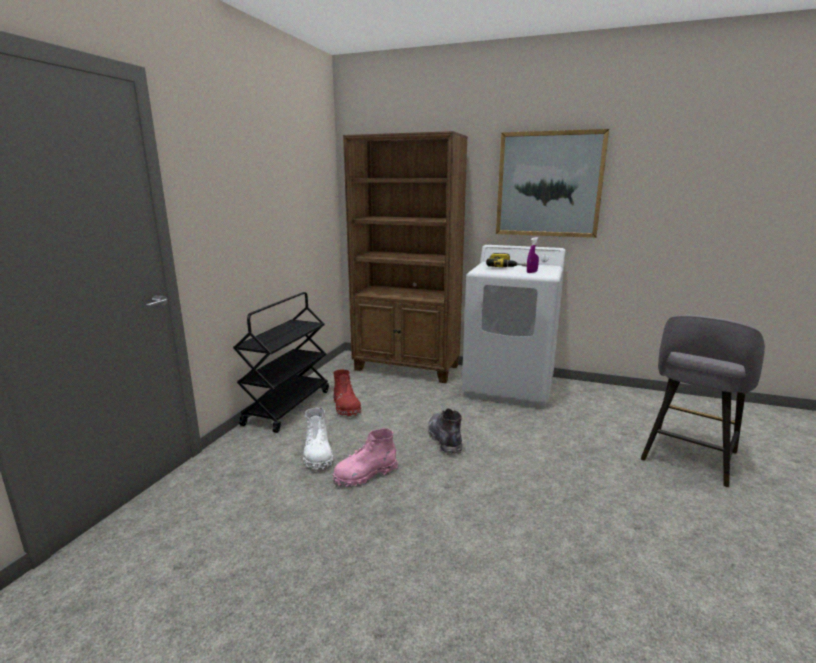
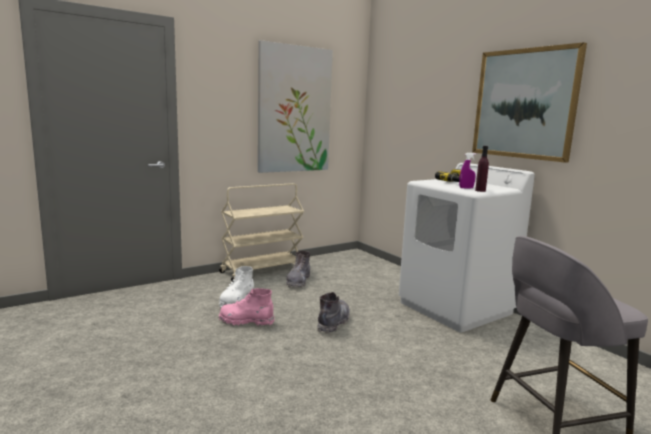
camera: 35 degrees right, 5 degrees down
black cart [233,292,329,433] -> beige cart [219,183,304,282]
red boot [333,369,361,417] -> grey boot [286,251,310,288]
brown bookcase [343,131,468,383] -> none
none -> picture [258,40,333,173]
none -> purple bottle [475,146,489,192]

